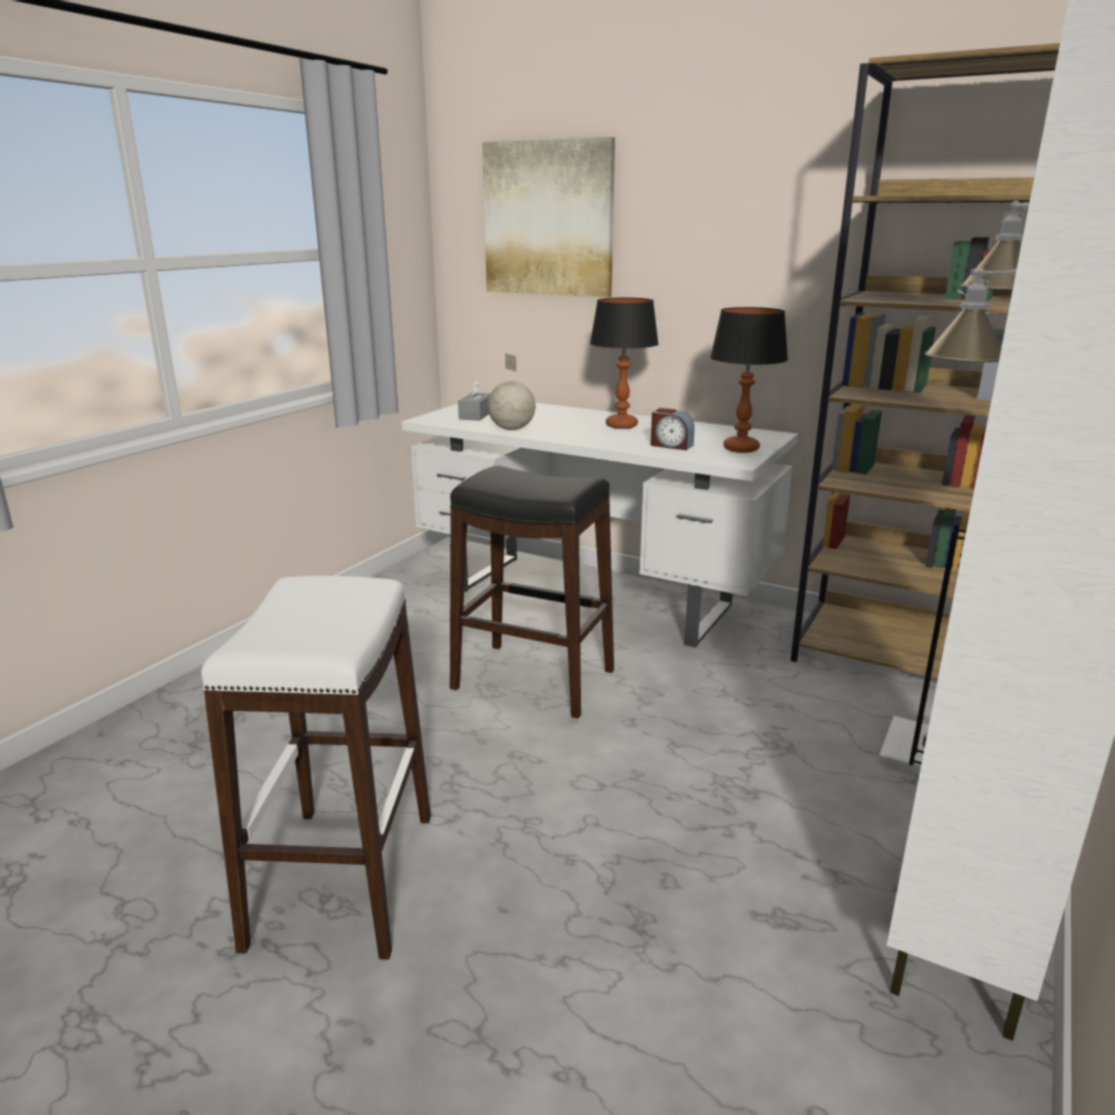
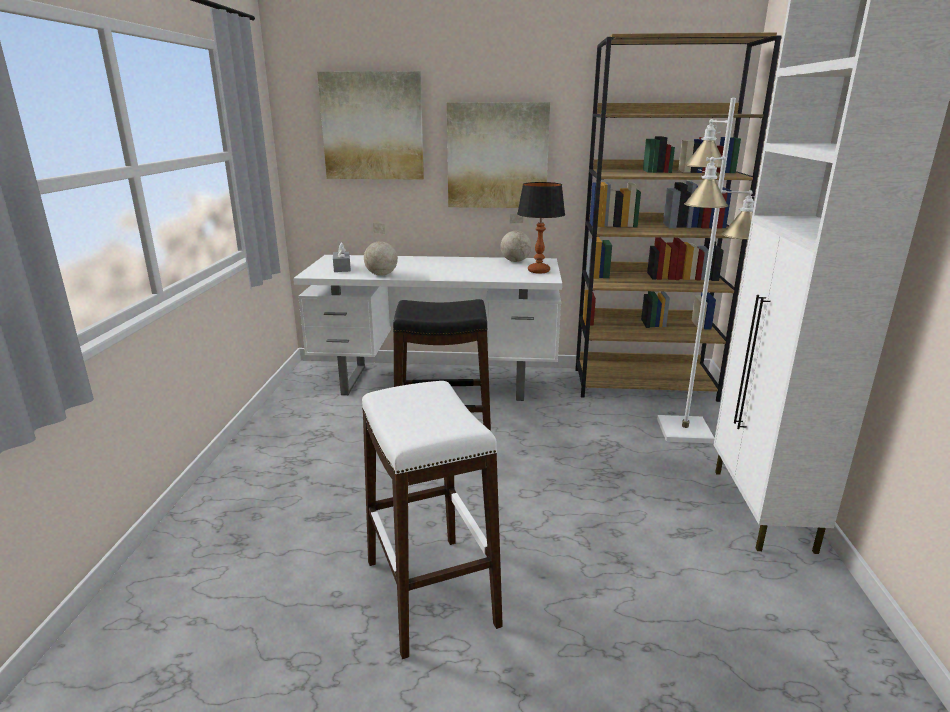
camera: 25 degrees left, 0 degrees up
table lamp [590,298,659,429] -> none
alarm clock [651,408,694,450] -> none
none -> picture [447,102,550,208]
none -> globe [500,213,531,262]

